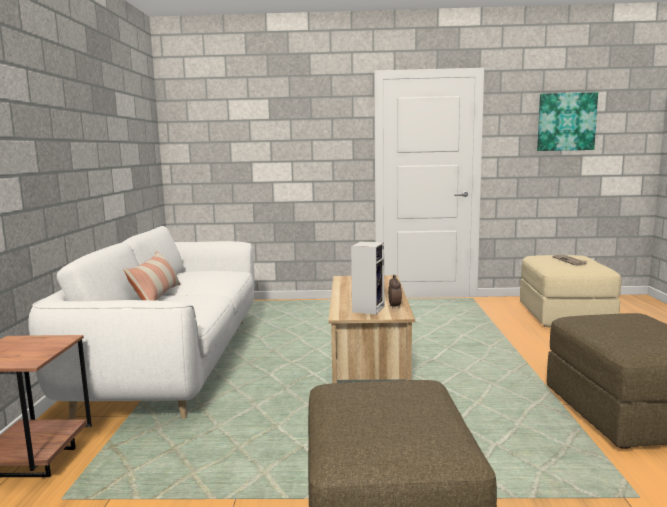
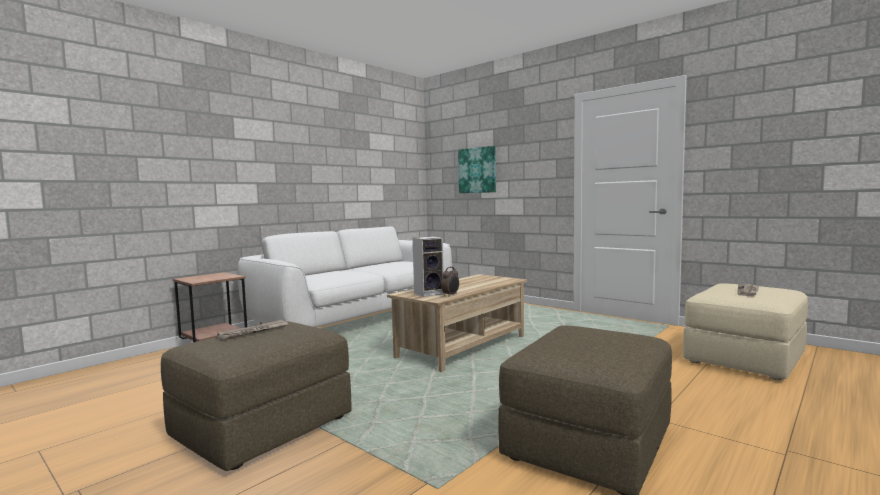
camera: 40 degrees right, 5 degrees down
pillow [123,251,181,301] -> none
picture [537,92,598,151] -> picture moved to [458,146,496,193]
none -> newspaper [217,320,288,340]

